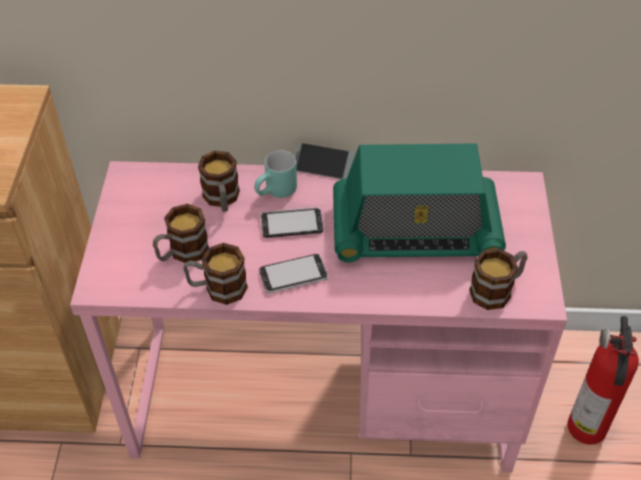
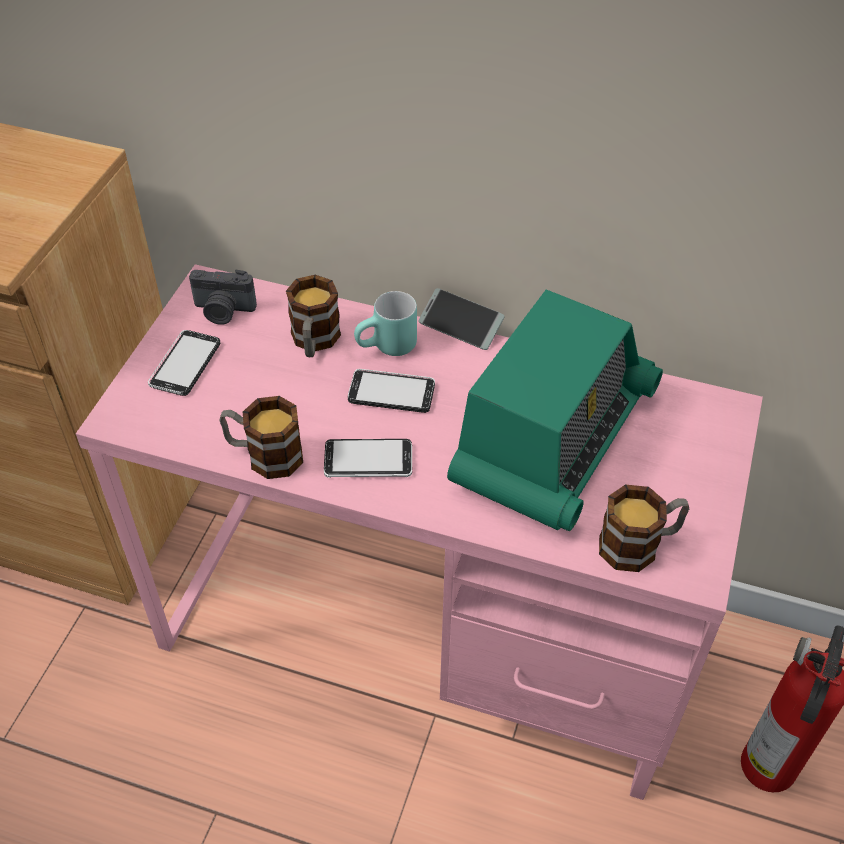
camera: 15 degrees right, 0 degrees up
mug [153,204,209,263] -> none
radio [333,143,506,262] -> radio turned 75 degrees counterclockwise [447,289,663,531]
none -> phone [148,330,220,396]
none -> camera [189,269,257,325]

